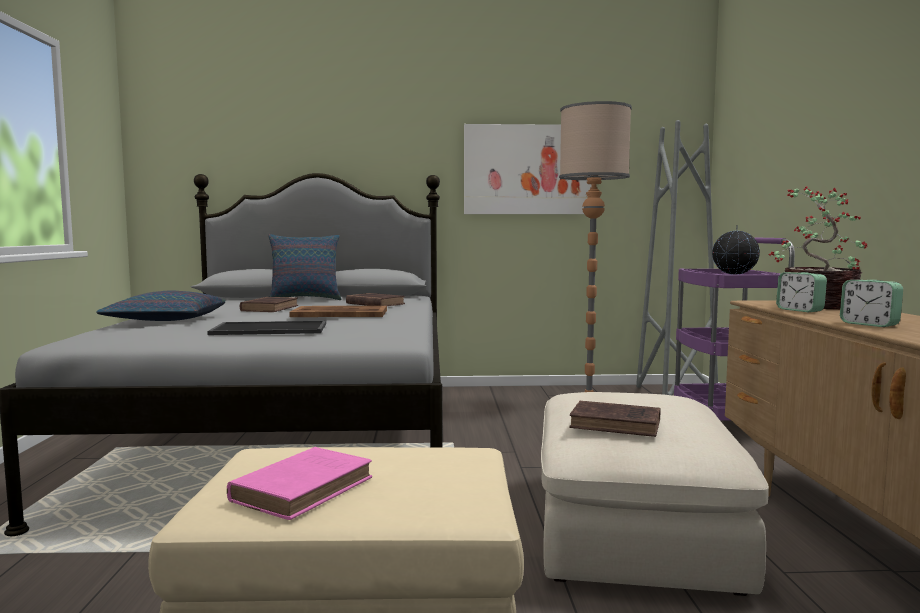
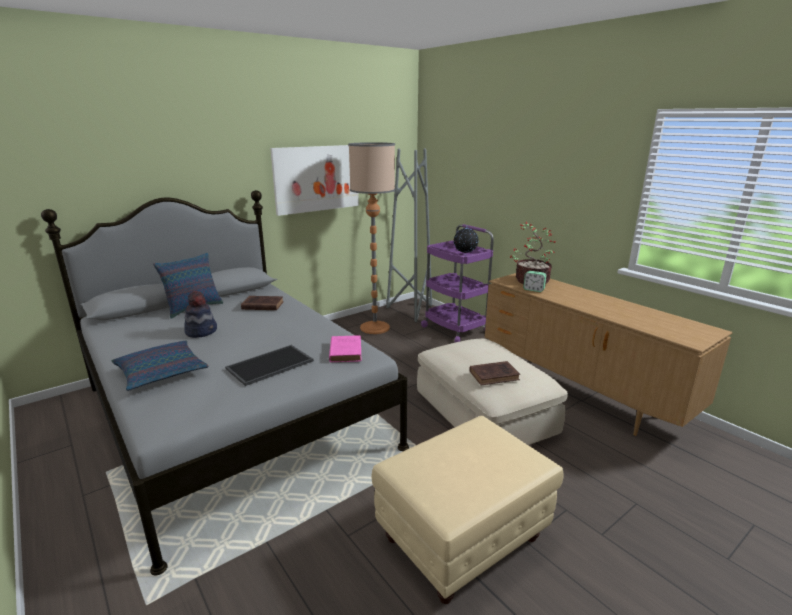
camera: 35 degrees left, 15 degrees up
pink book [227,447,372,520] -> pink book moved to [329,335,361,362]
brown book [240,297,298,312] -> hat [184,291,217,338]
brown tray [289,306,387,317] -> none
alarm clock [840,280,903,327] -> none

